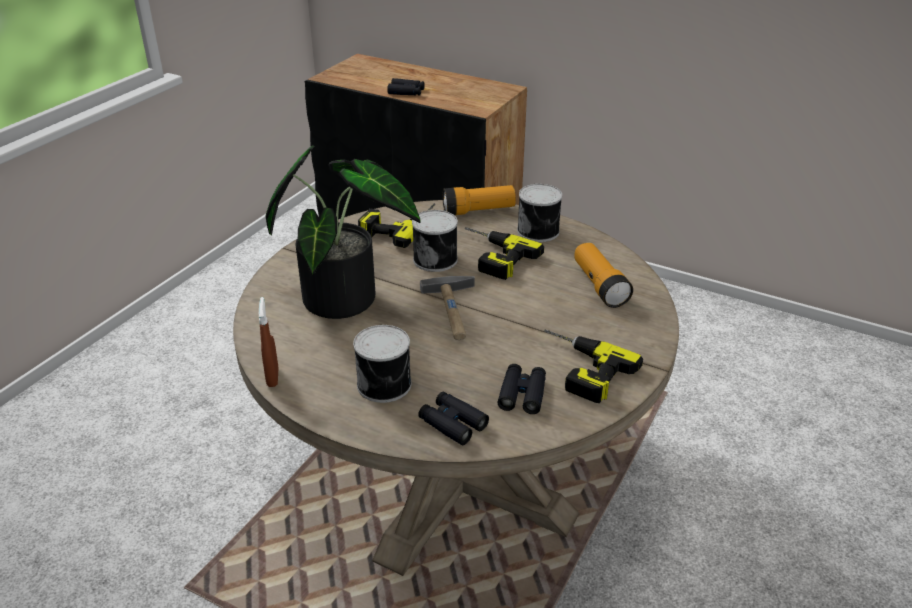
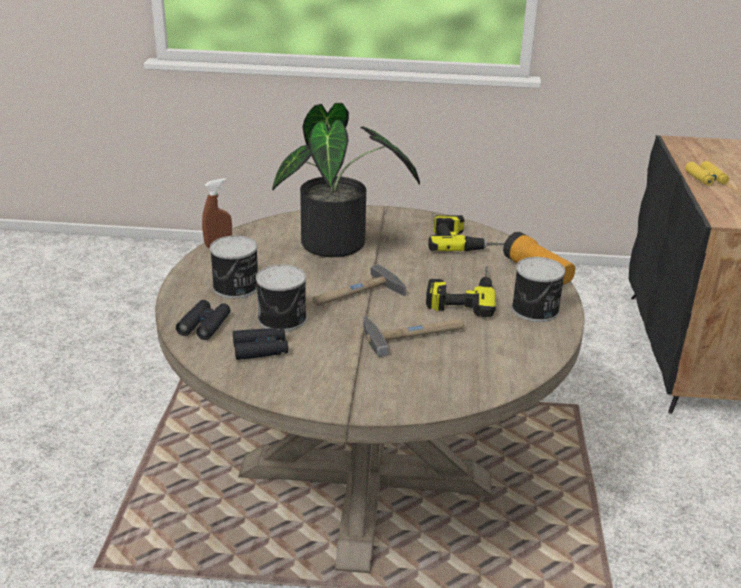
camera: 65 degrees right, 5 degrees down
black binoculars [387,78,425,96] -> yellow binoculars [685,161,729,186]
can [412,210,458,272] -> can moved to [256,264,307,332]
power drill [544,329,643,403] -> none
flashlight [574,243,633,308] -> none
none -> hammer [363,316,464,357]

